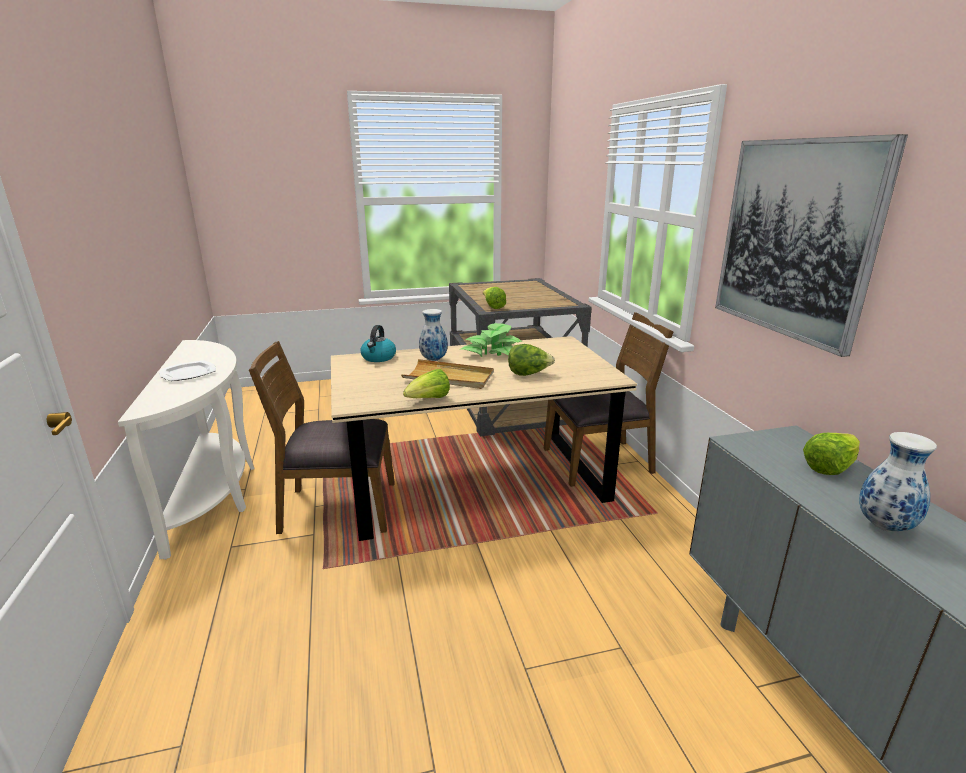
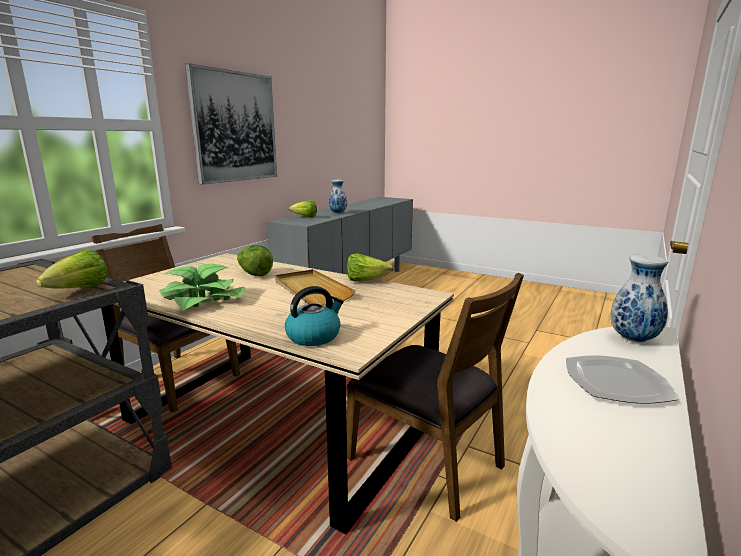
camera: 135 degrees left, 5 degrees down
vase [419,309,448,361] -> vase moved to [610,255,668,343]

